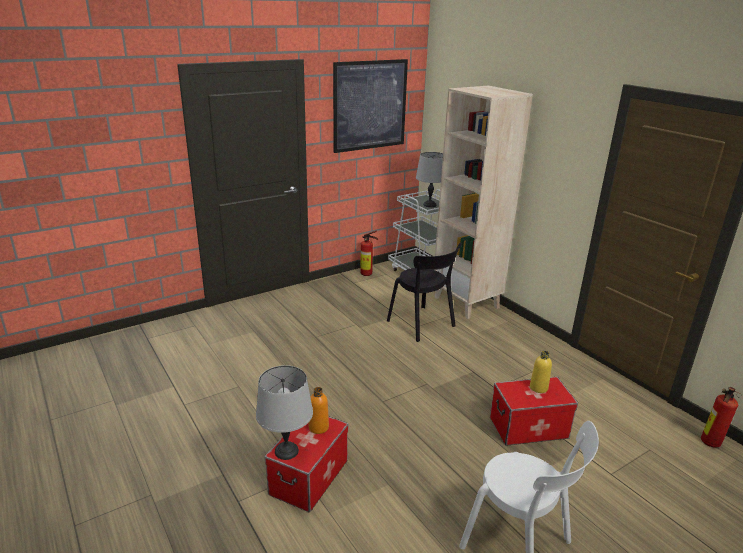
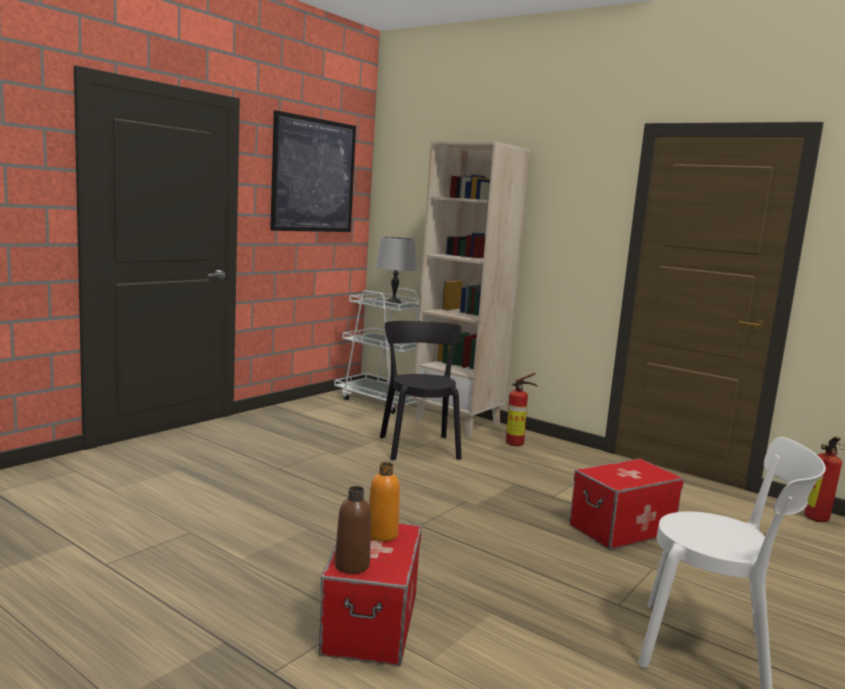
camera: 20 degrees left, 15 degrees down
grey table lamp [256,365,313,460] -> brown bottle [335,486,371,574]
fire extinguisher [360,231,378,276] -> fire extinguisher moved to [506,373,538,446]
black chair [387,242,462,342] -> black chair turned 135 degrees counterclockwise [380,321,462,460]
yellow bottle [530,351,552,393] -> none

